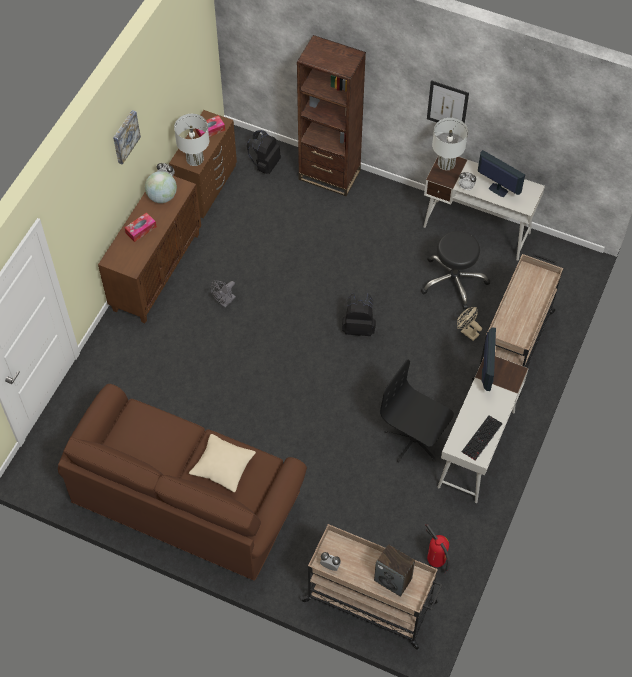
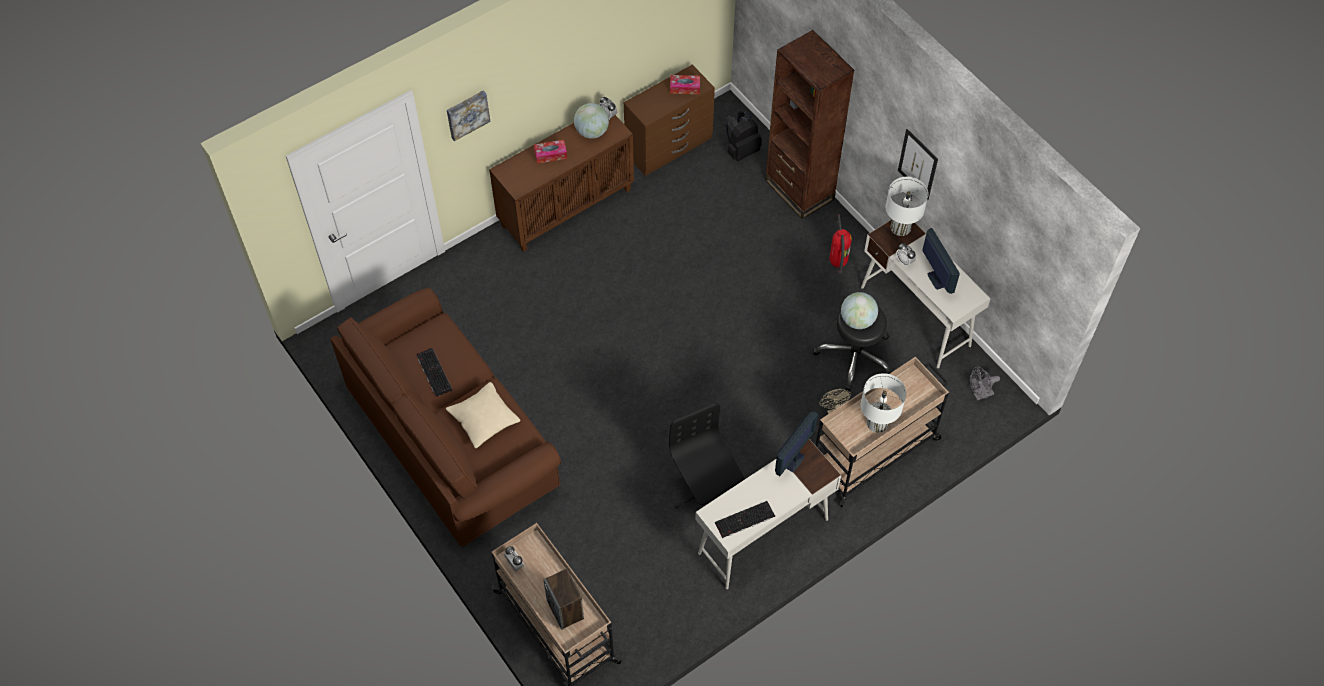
camera: 30 degrees right, 0 degrees up
picture [113,110,141,165] -> picture moved to [447,90,490,141]
white table lamp [174,114,209,166] -> white table lamp moved to [861,373,906,433]
grey fan [211,280,236,308] -> grey fan moved to [970,367,1000,401]
black backpack [342,293,376,336] -> none
fire extinguisher [425,524,450,574] -> fire extinguisher moved to [829,215,852,273]
none -> keyboard [416,348,453,397]
none -> globe [841,292,878,329]

